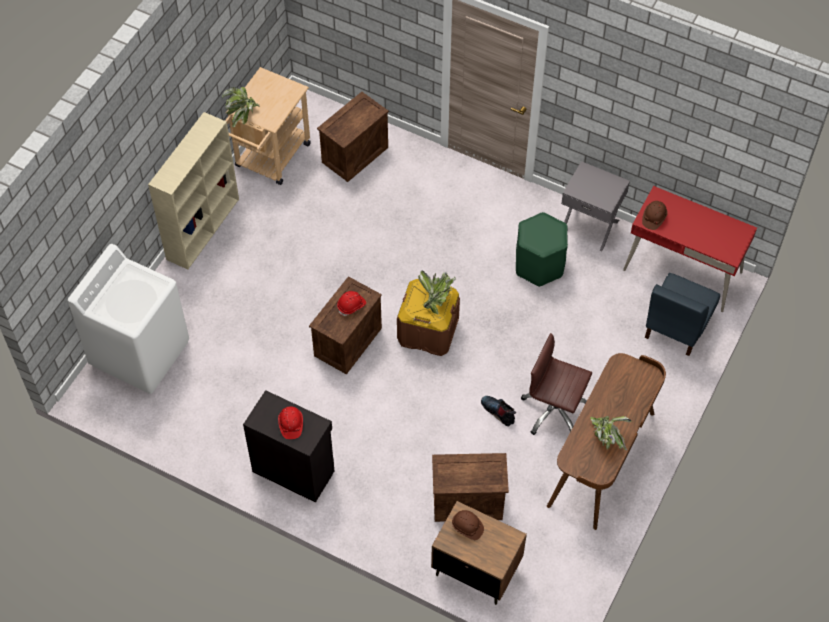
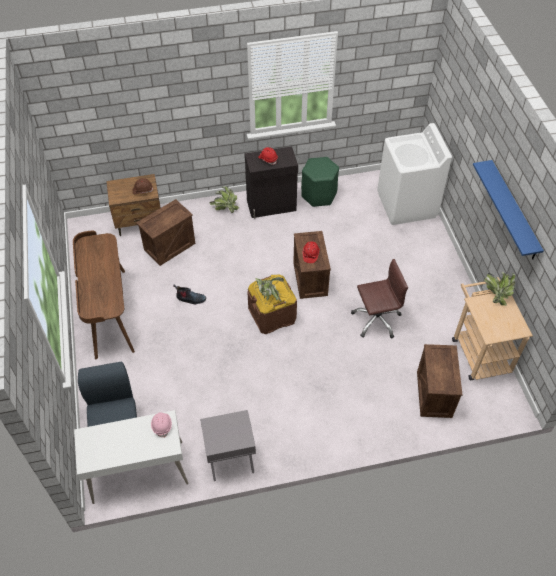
camera: 140 degrees right, 5 degrees down
beige bookcase [148,112,239,269] -> none
green stool [516,212,568,287] -> green stool moved to [301,157,339,207]
brown office chair [521,333,592,435] -> brown office chair moved to [351,259,408,339]
potted plant [590,416,632,451] -> potted plant moved to [209,186,239,213]
red desk [623,186,757,312] -> white desk [74,410,189,504]
brown hard hat [642,201,668,230] -> pink hard hat [151,412,172,438]
none -> blue shelf [473,160,544,259]

